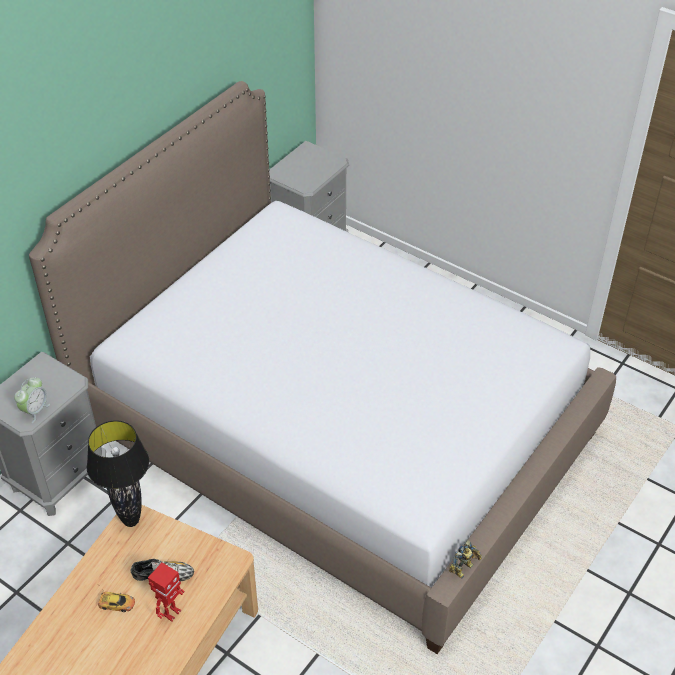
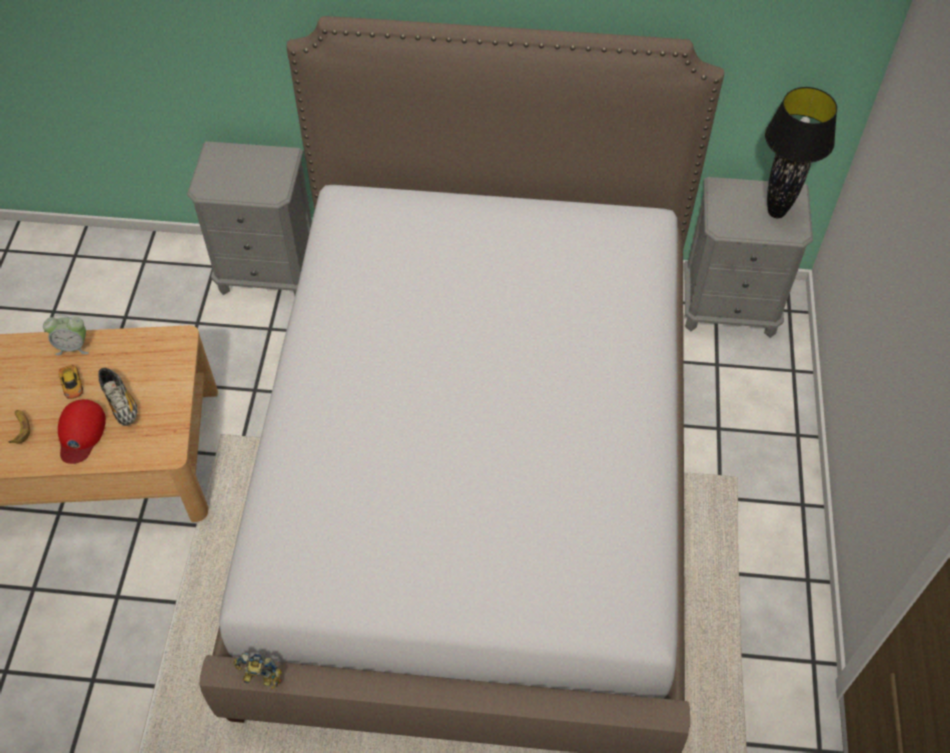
camera: 60 degrees right, 10 degrees up
alarm clock [14,377,50,423] -> alarm clock moved to [43,315,89,355]
black table lamp [87,420,150,527] -> black table lamp moved to [765,87,837,218]
toy robot [148,563,184,622] -> red cap [58,399,106,464]
none -> banana [8,410,30,444]

